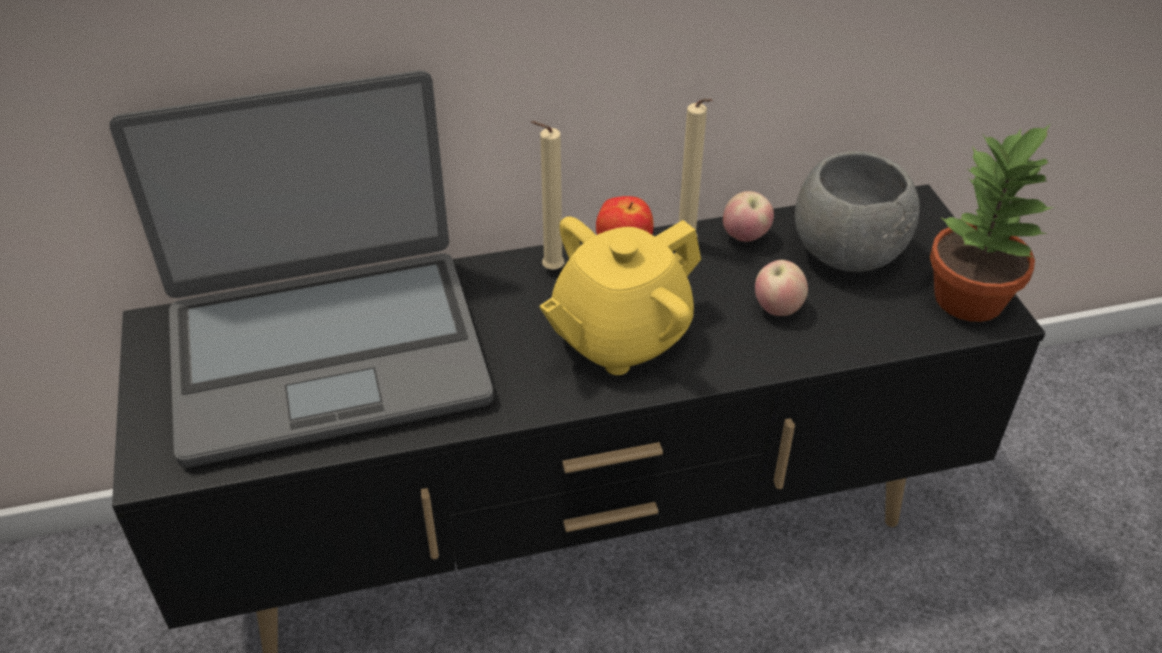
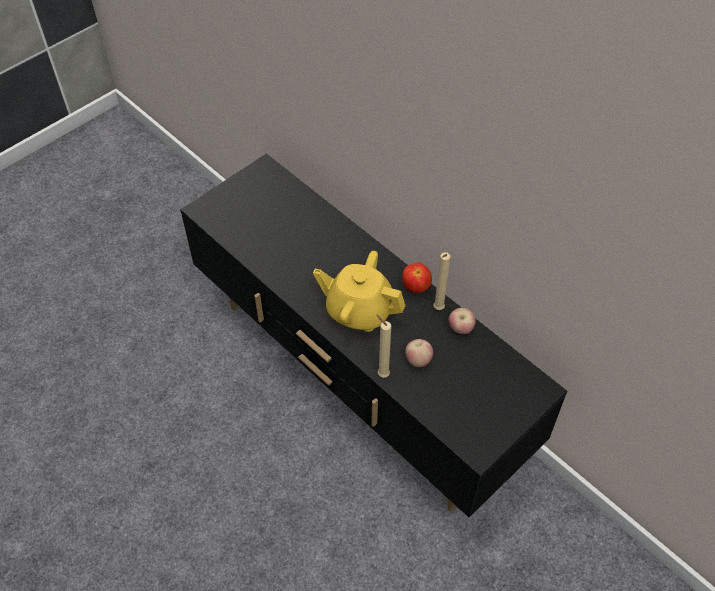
camera: 60 degrees right, 10 degrees up
laptop [110,70,493,468] -> none
beige candle [531,121,565,270] -> beige candle moved to [376,314,391,378]
grey bowl [795,151,920,272] -> none
potted plant [930,124,1054,322] -> none

